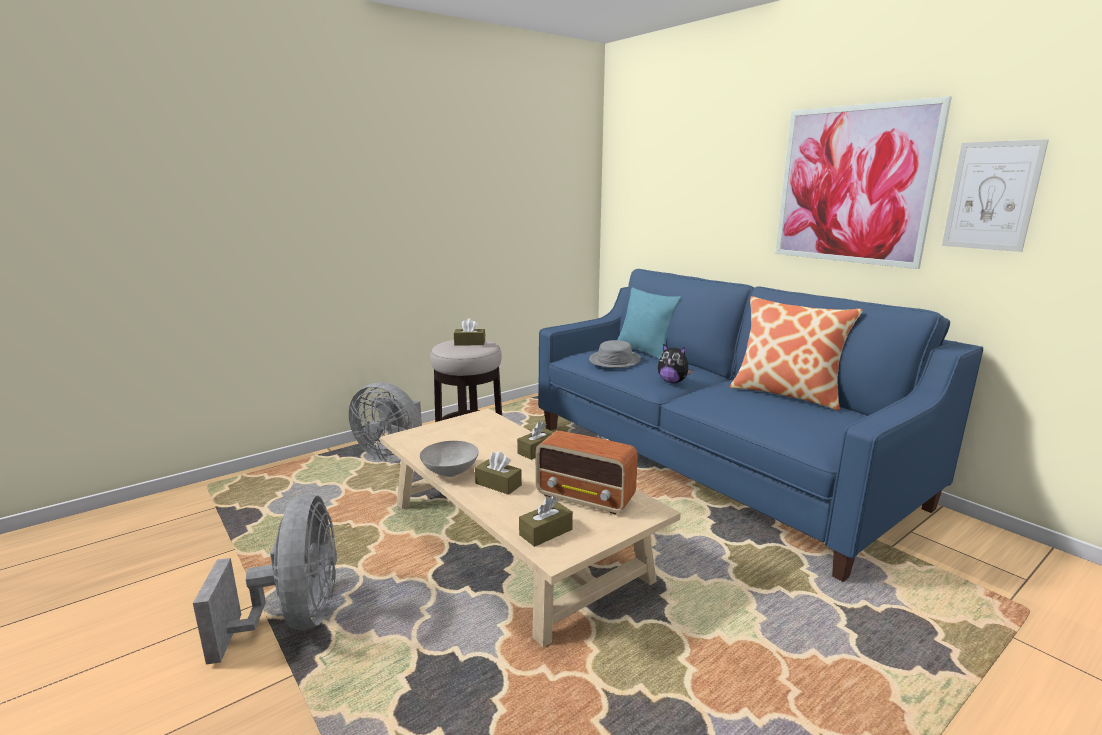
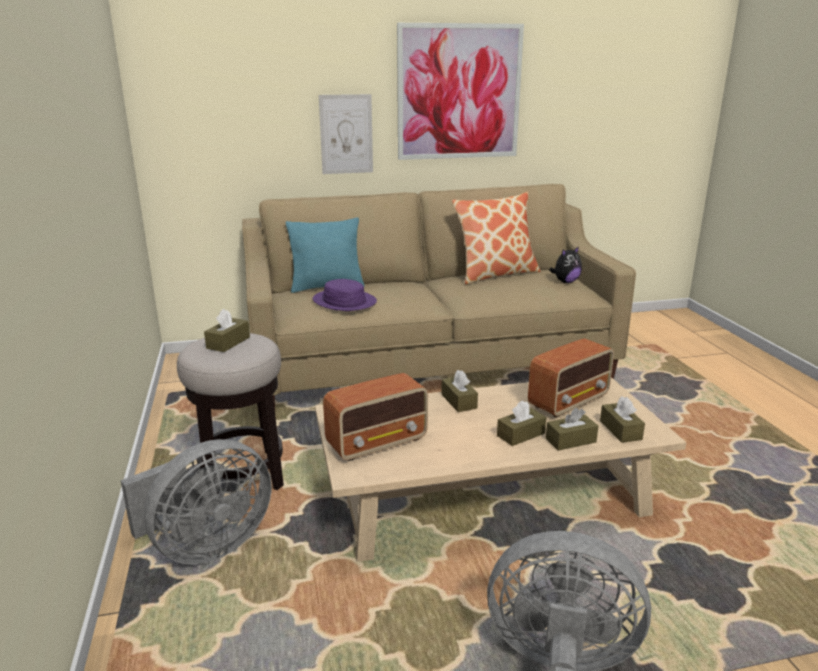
camera: 65 degrees left, 5 degrees up
grey bowl [420,441,479,477] -> none
blue sofa [538,269,983,582] -> beige sofa [242,184,636,409]
grey hat [589,340,641,368] -> purple hat [313,279,377,311]
plush toy [658,344,693,383] -> plush toy moved to [549,246,582,283]
picture [942,139,1049,252] -> picture moved to [319,94,373,174]
none -> radio [323,373,428,461]
none -> brown tissue box [546,408,598,451]

